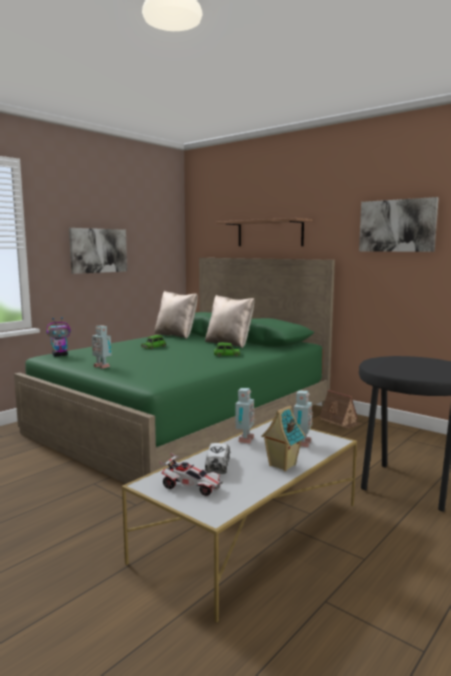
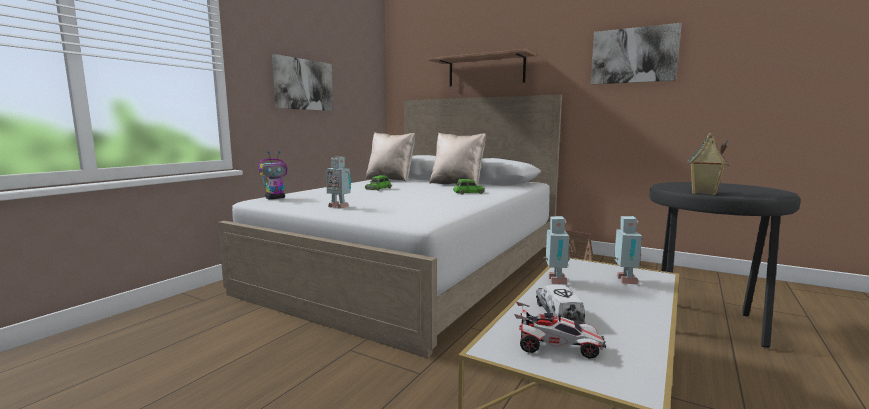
camera: 10 degrees left, 0 degrees up
green bed [14,258,335,484] -> white bed [218,94,562,358]
toy house [261,405,305,471] -> toy house moved to [687,133,729,195]

